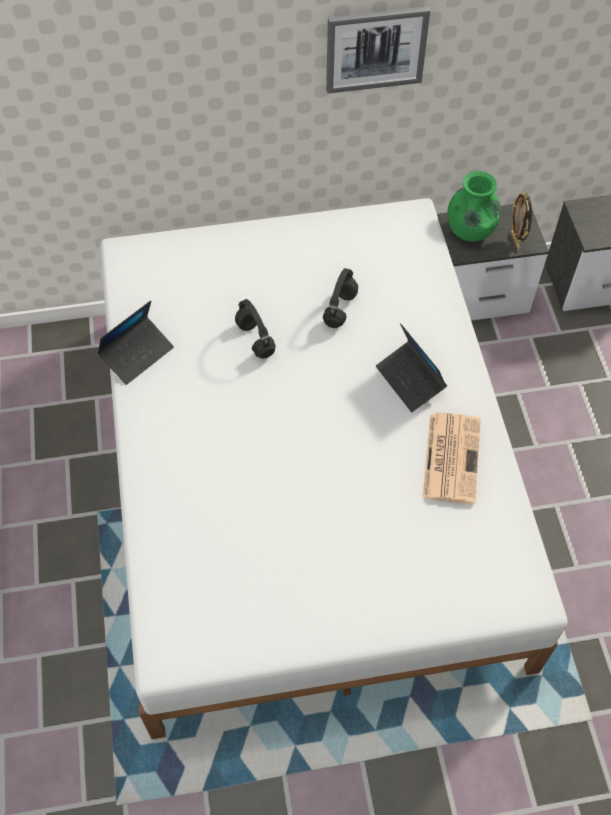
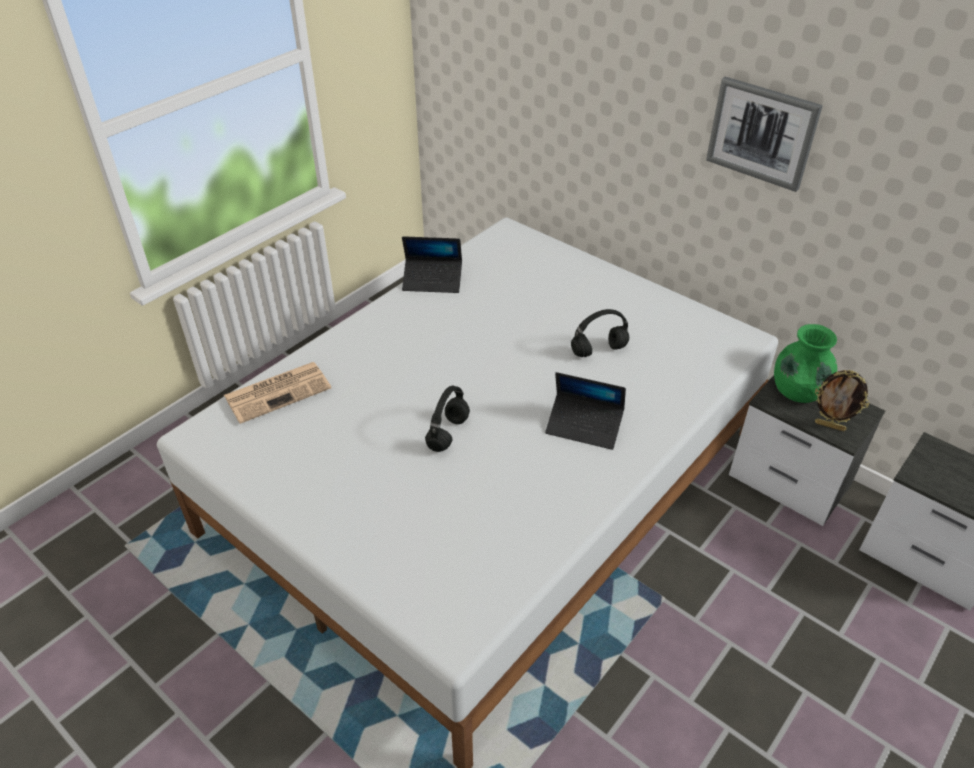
camera: 50 degrees right, 15 degrees down
black headphones [235,299,275,358] -> black headphones moved to [425,386,470,452]
laptop [376,323,447,412] -> laptop turned 90 degrees counterclockwise [545,372,626,450]
newspaper [422,412,481,504] -> newspaper moved to [224,362,331,424]
picture frame [510,191,532,251] -> picture frame turned 105 degrees counterclockwise [815,370,870,431]

